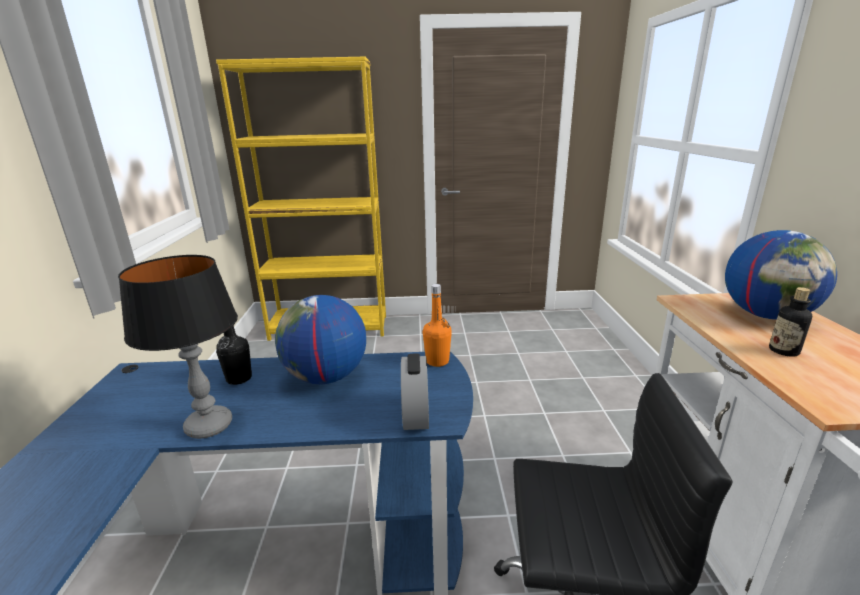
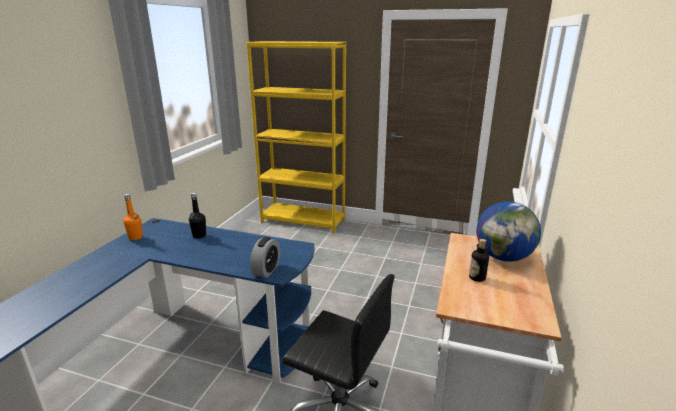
camera: 20 degrees right, 0 degrees up
table lamp [118,255,238,439] -> none
globe [275,295,366,384] -> none
orange bottle [423,284,452,367] -> orange bottle moved to [123,194,143,240]

